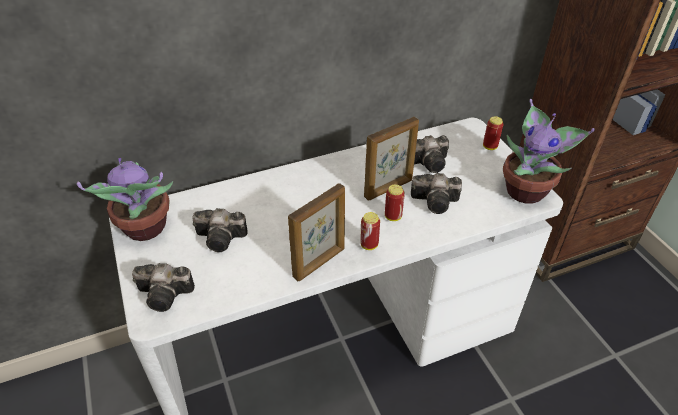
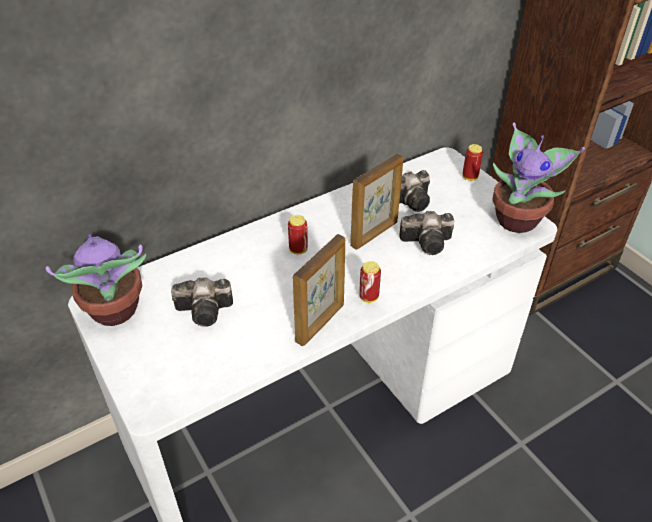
camera: 10 degrees left, 0 degrees up
camera [132,263,195,312] -> none
can [385,184,405,221] -> can moved to [288,215,308,254]

